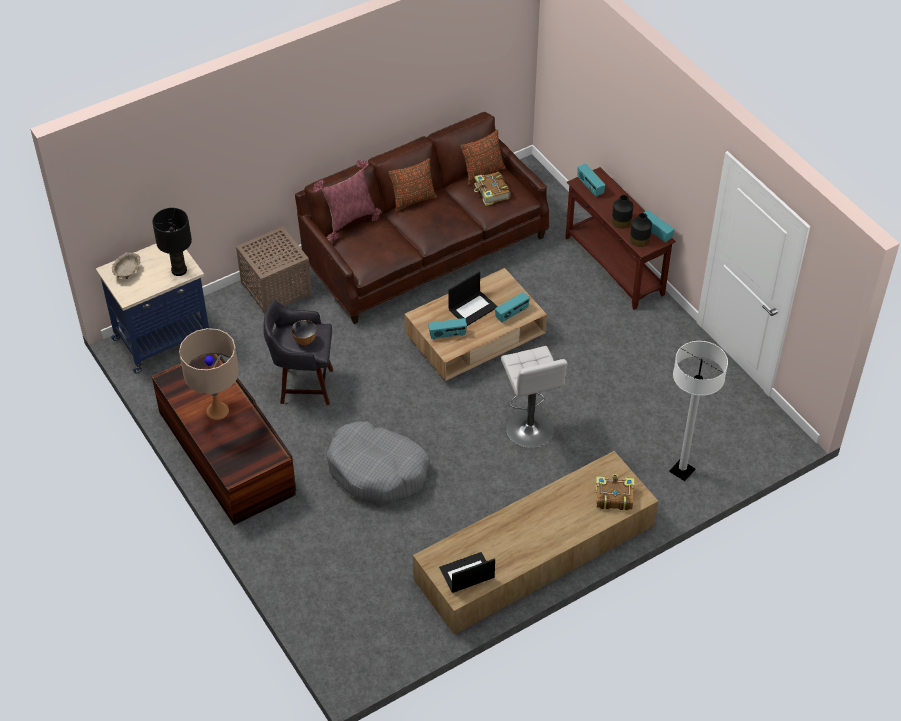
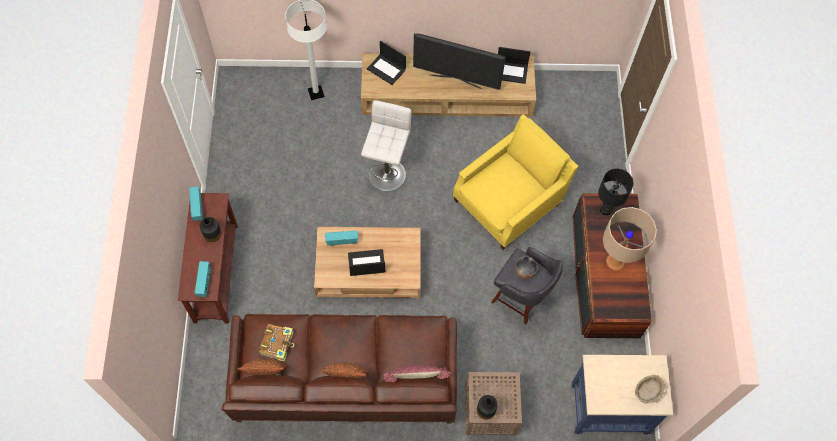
camera: 150 degrees left, 15 degrees up
black table lamp [152,208,192,276] -> black table lamp moved to [598,168,633,215]
grey dog bed [326,421,430,504] -> yellow armchair [453,115,578,250]
radio [428,318,467,340] -> none
book [596,474,634,510] -> laptop [367,41,406,85]
black vase [630,213,652,247] -> black vase moved to [477,395,498,420]
none -> television [413,33,506,90]

